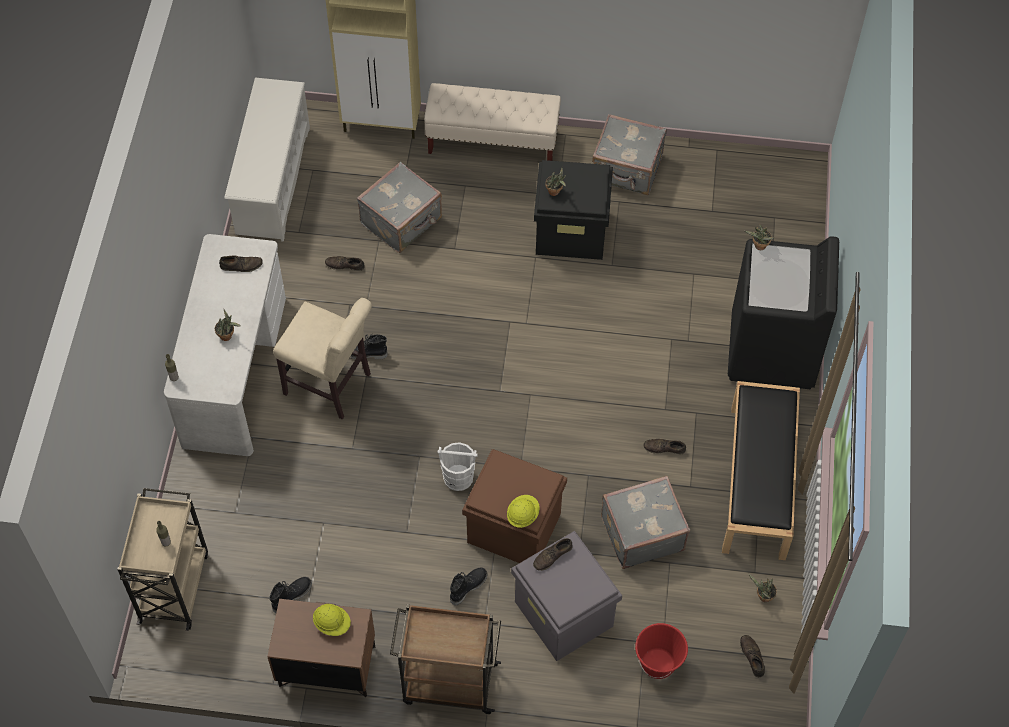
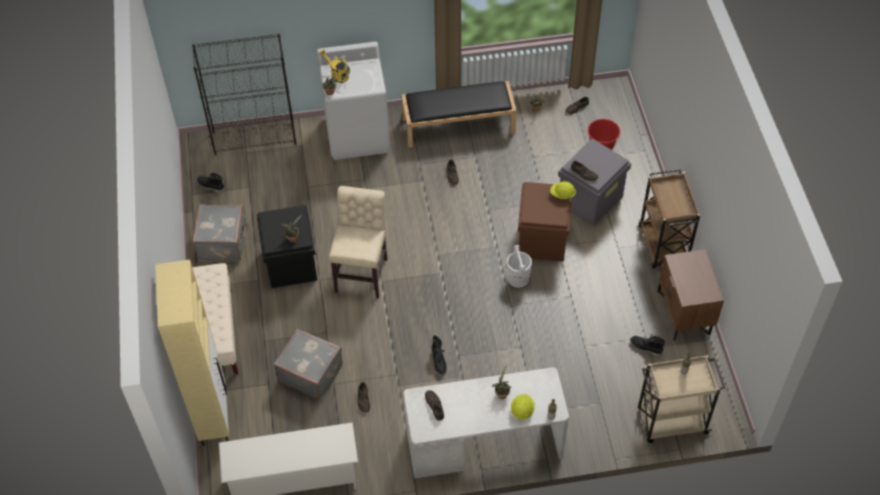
camera: 105 degrees left, 5 degrees down
beige chair [273,298,372,420] -> beige chair moved to [329,186,388,299]
yellow hard hat [313,604,351,636] -> yellow hard hat moved to [511,394,535,420]
black boot [450,567,488,605] -> black boot moved to [197,172,225,193]
grey suitcase [601,476,690,569] -> none
black washing machine [728,236,839,390] -> white washing machine [317,42,390,160]
none -> black bookcase [192,34,296,155]
none -> yellow watering can [319,49,350,83]

